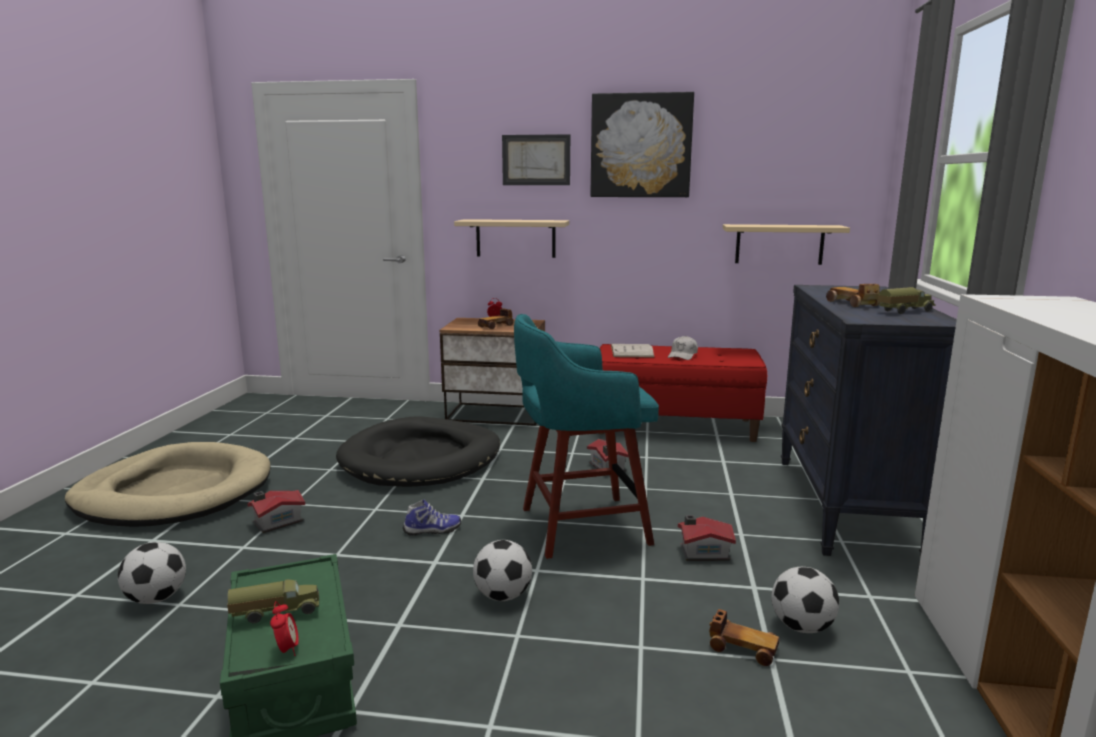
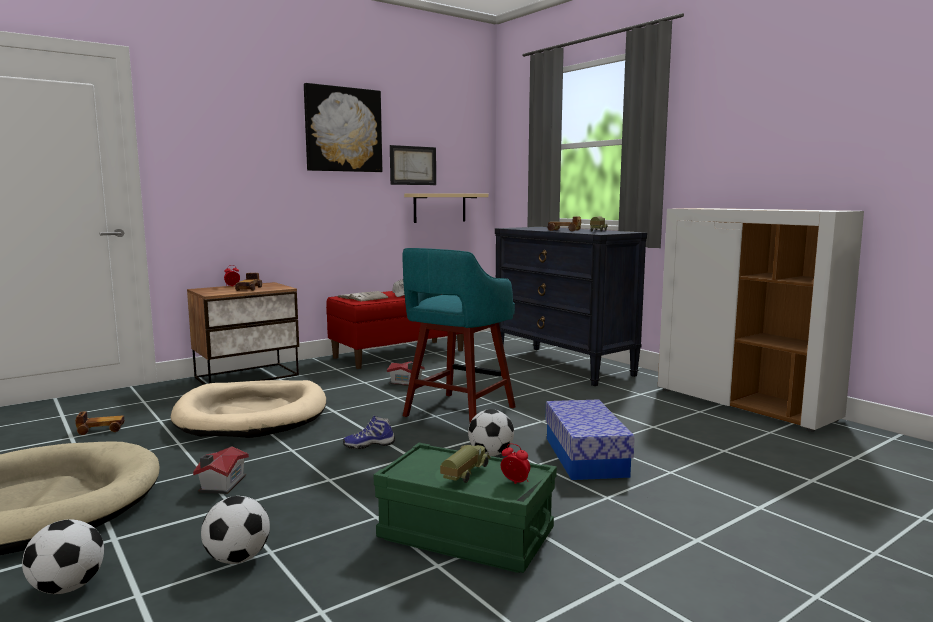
camera: 45 degrees left, 5 degrees down
black dog bed [336,416,500,487] -> beige dog bed [171,380,326,438]
shoe [403,499,461,536] -> shoe turned 135 degrees counterclockwise [343,416,395,449]
beige shelf [454,219,569,258] -> none
picture [502,134,570,185] -> picture moved to [390,145,436,185]
toy house [678,515,736,561] -> none
toy car [709,609,780,666] -> toy car moved to [75,411,125,435]
football [772,567,839,633] -> football moved to [22,519,104,594]
none -> storage box [545,399,635,480]

